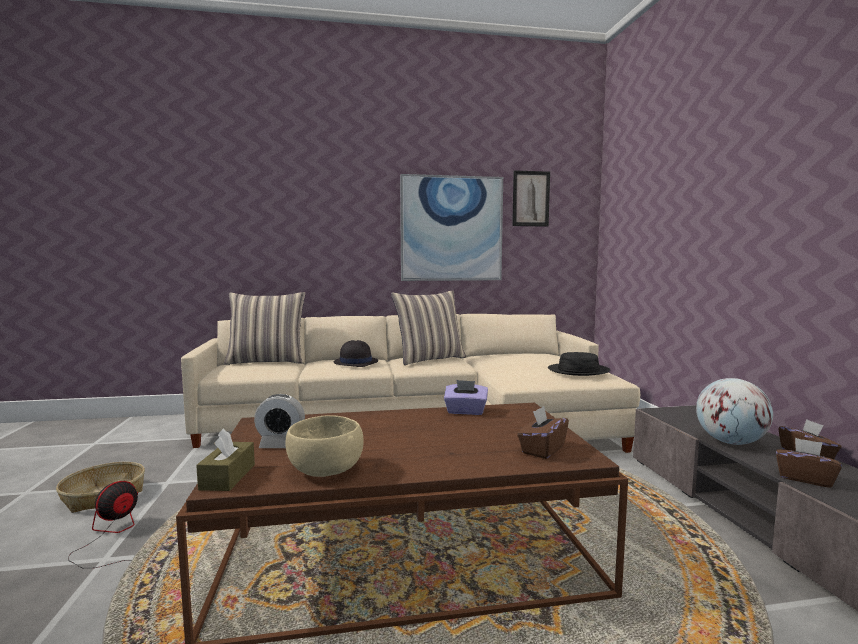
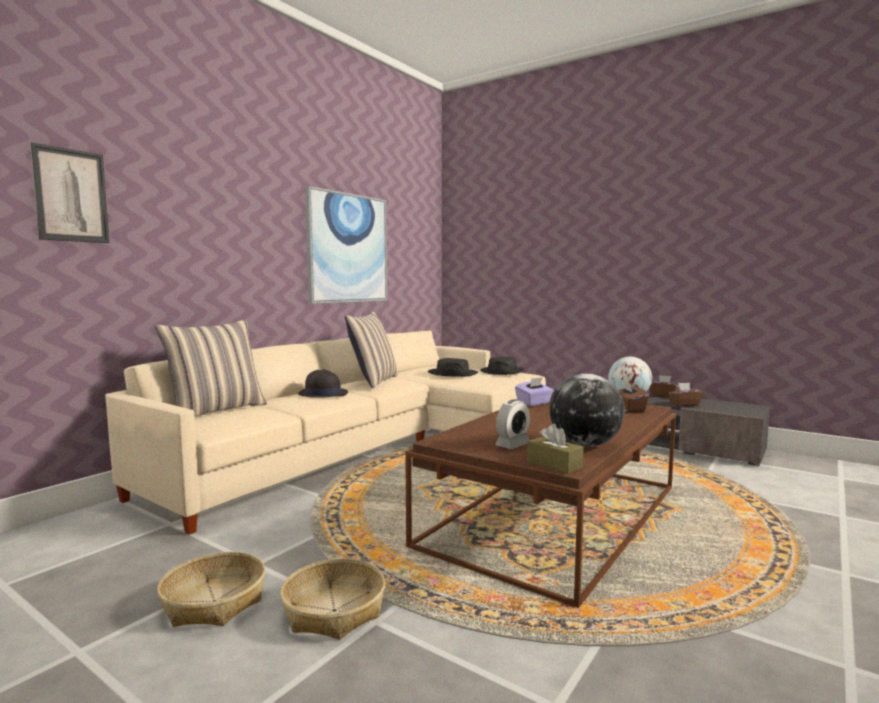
camera: 45 degrees left, 0 degrees up
fan [68,481,138,568] -> basket [280,559,385,640]
beige bowl [285,415,364,477] -> globe [549,374,625,447]
picture [512,170,550,227] -> picture moved to [30,143,109,243]
none -> black hat [428,358,478,377]

